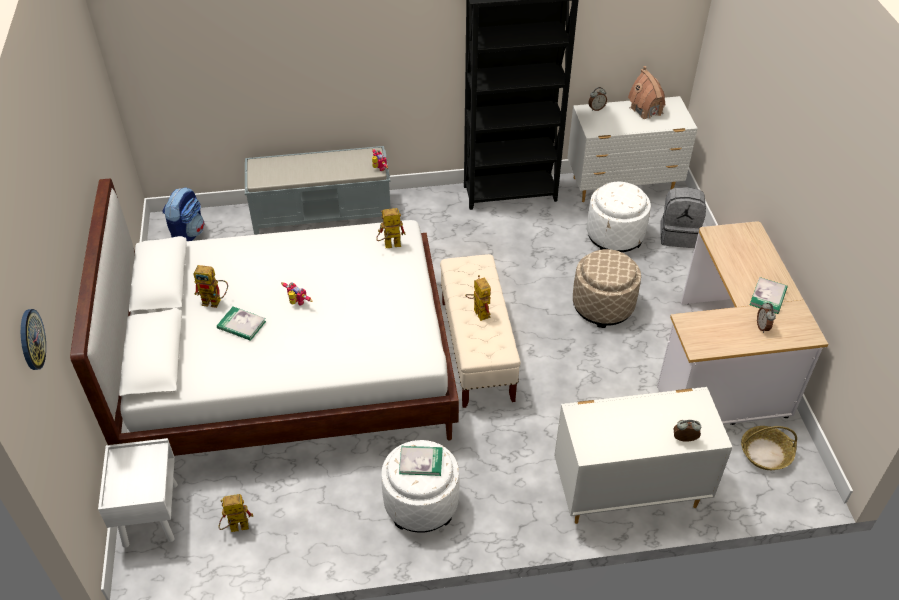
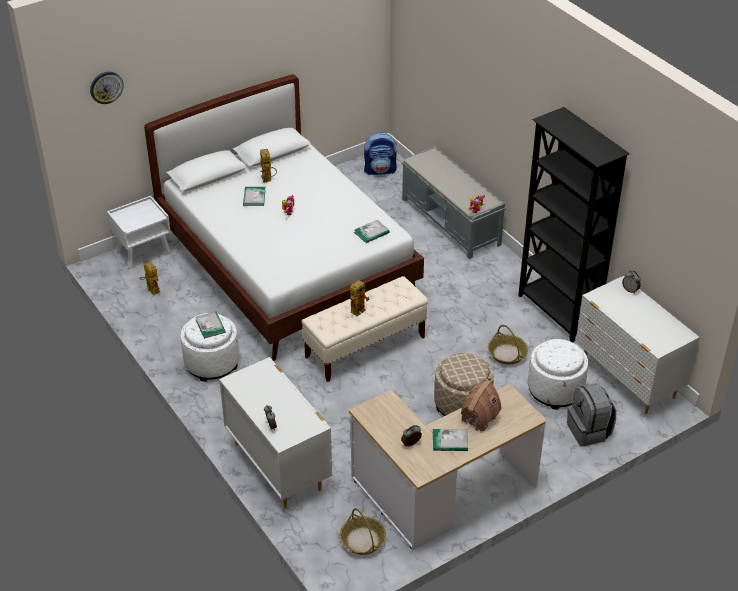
camera: 65 degrees right, 5 degrees down
toy robot [376,208,406,248] -> book [354,220,390,243]
toy house [628,66,665,119] -> toy house moved to [460,376,502,433]
none -> basket [488,325,528,365]

